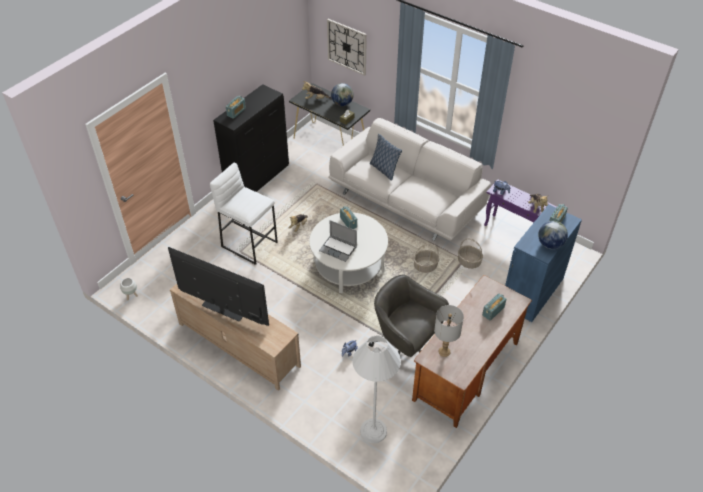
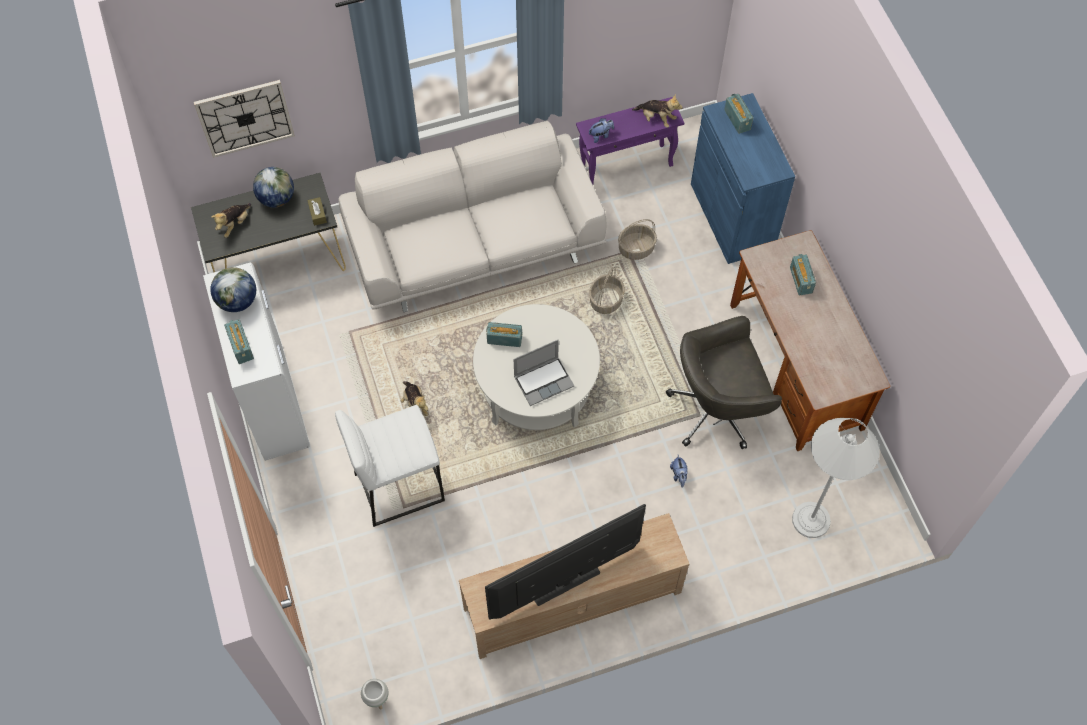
camera: 55 degrees left, 15 degrees up
black cabinet [213,84,289,192] -> white cabinet [203,262,310,461]
pillow [370,134,402,181] -> none
grey table lamp [434,305,464,357] -> none
globe [538,221,568,249] -> globe moved to [210,267,256,312]

